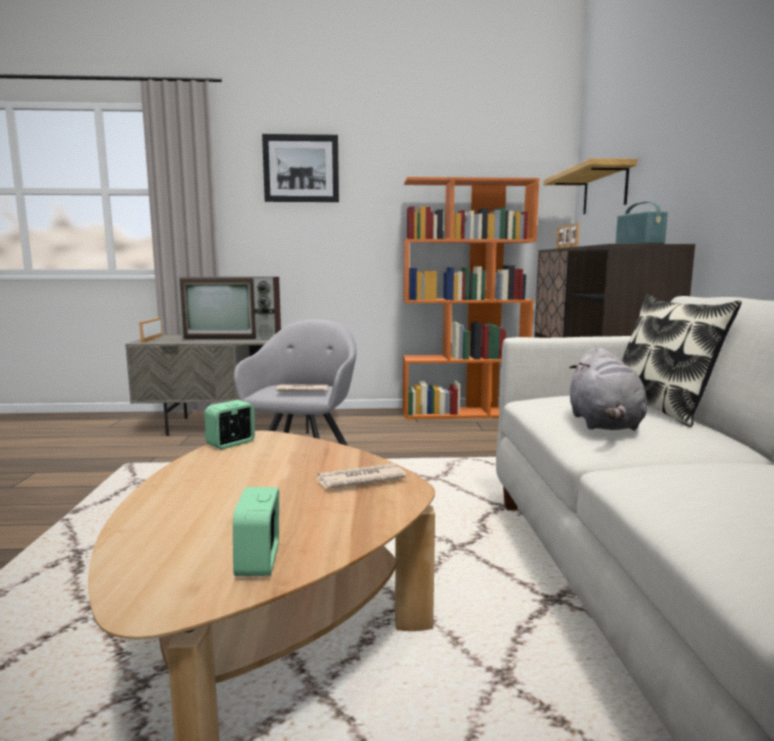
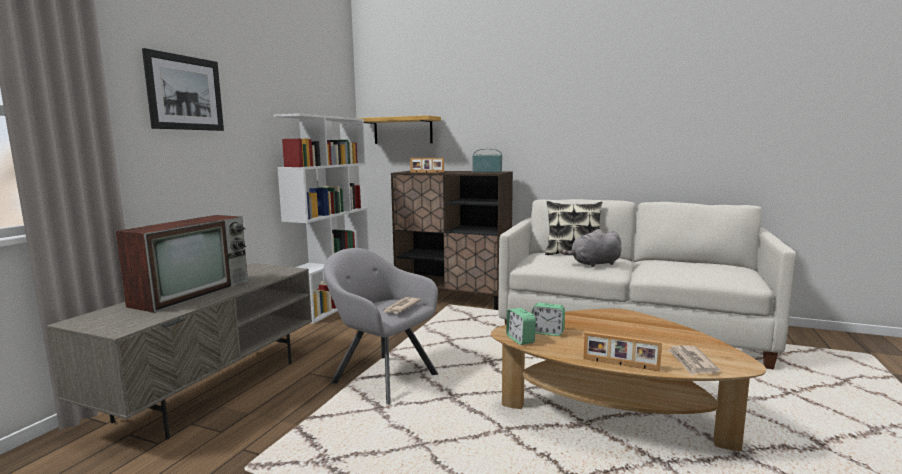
camera: 65 degrees left, 0 degrees up
picture frame [139,317,162,343] -> picture frame moved to [583,332,662,372]
alarm clock [233,487,279,576] -> alarm clock moved to [532,303,565,336]
newspaper [314,463,407,489] -> newspaper moved to [667,345,720,375]
orange bookcase [403,177,539,419] -> white bookcase [274,113,369,324]
grey plush toy [569,348,647,431] -> grey plush toy turned 135 degrees clockwise [560,229,622,267]

